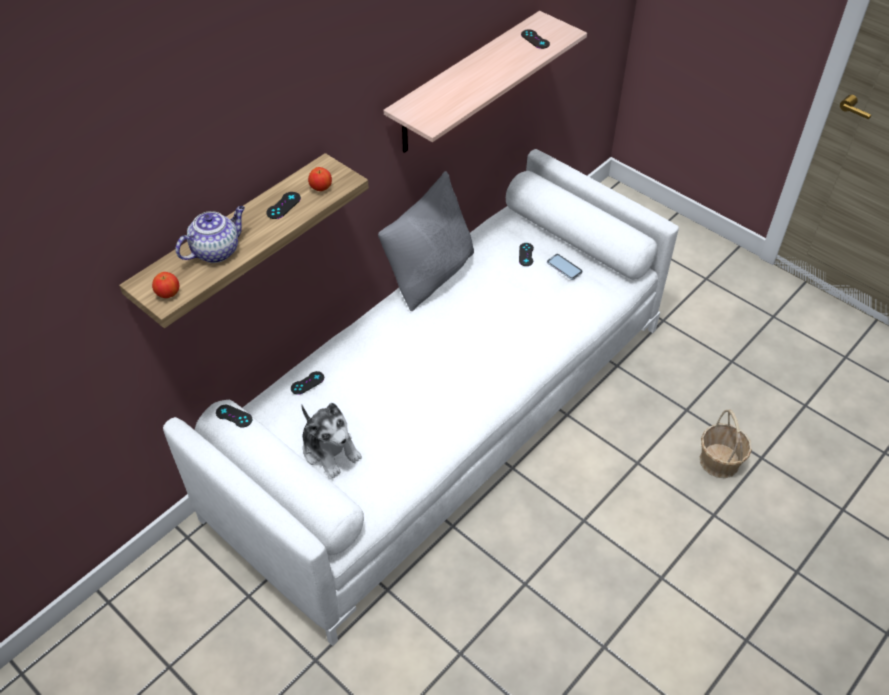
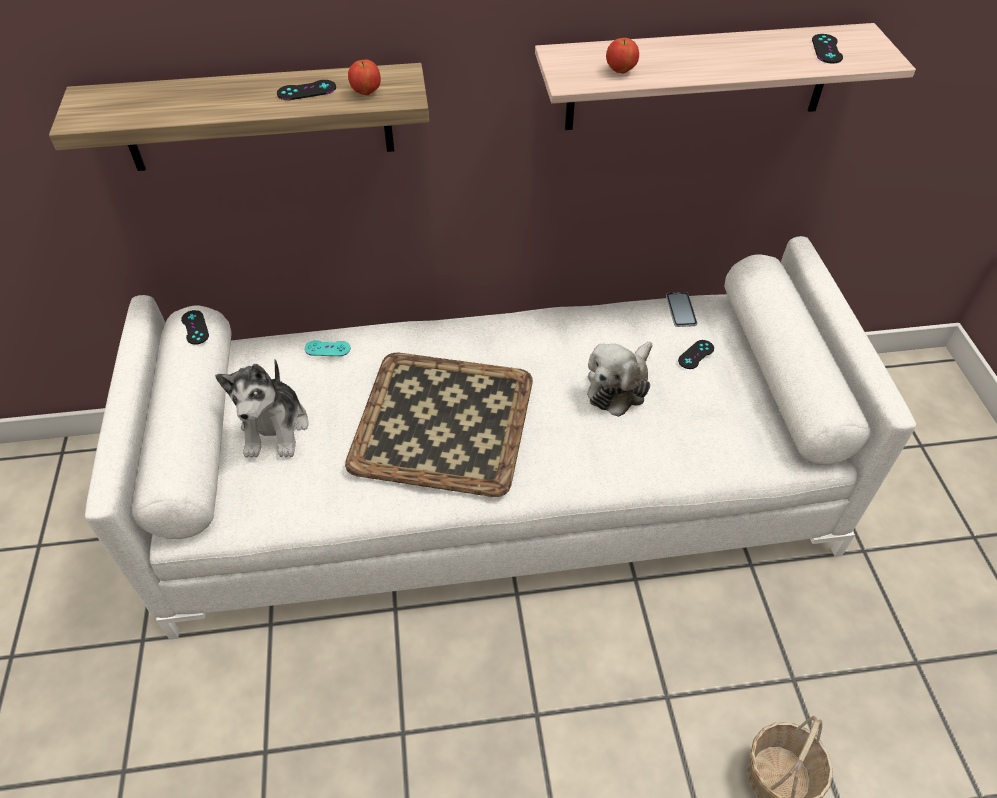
camera: 40 degrees right, 0 degrees up
apple [152,272,179,298] -> apple moved to [606,38,639,74]
teapot [175,206,245,263] -> none
black game controller [291,371,324,395] -> turquoise game controller [304,340,351,356]
grey pillow [378,171,474,311] -> none
phone [547,254,583,280] -> phone moved to [666,292,697,327]
none -> tray [345,353,533,497]
none -> plush toy [587,341,652,417]

